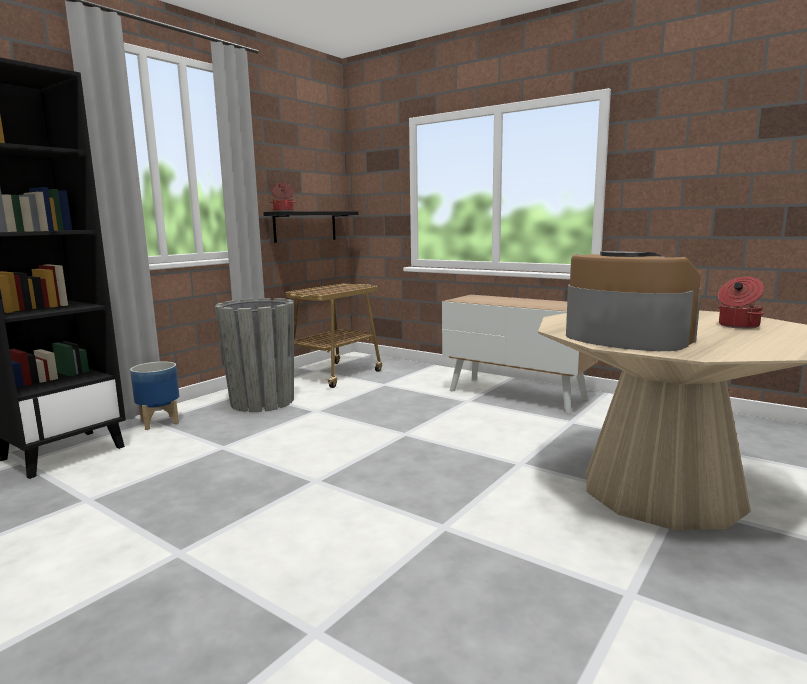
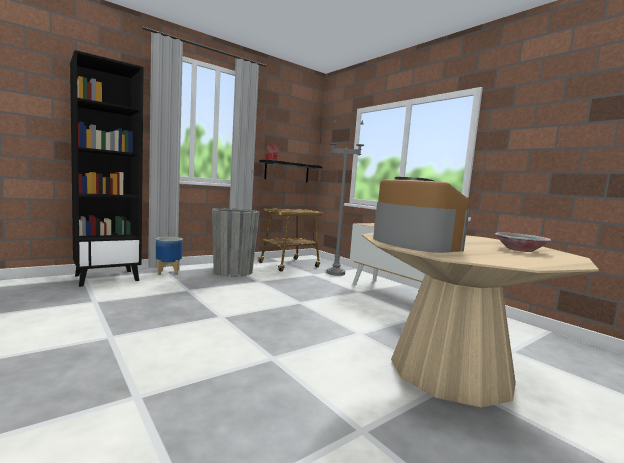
camera: 15 degrees right, 5 degrees down
cooking pot [718,277,764,329] -> bowl [495,232,551,252]
none -> grey floor lamp [327,120,364,276]

